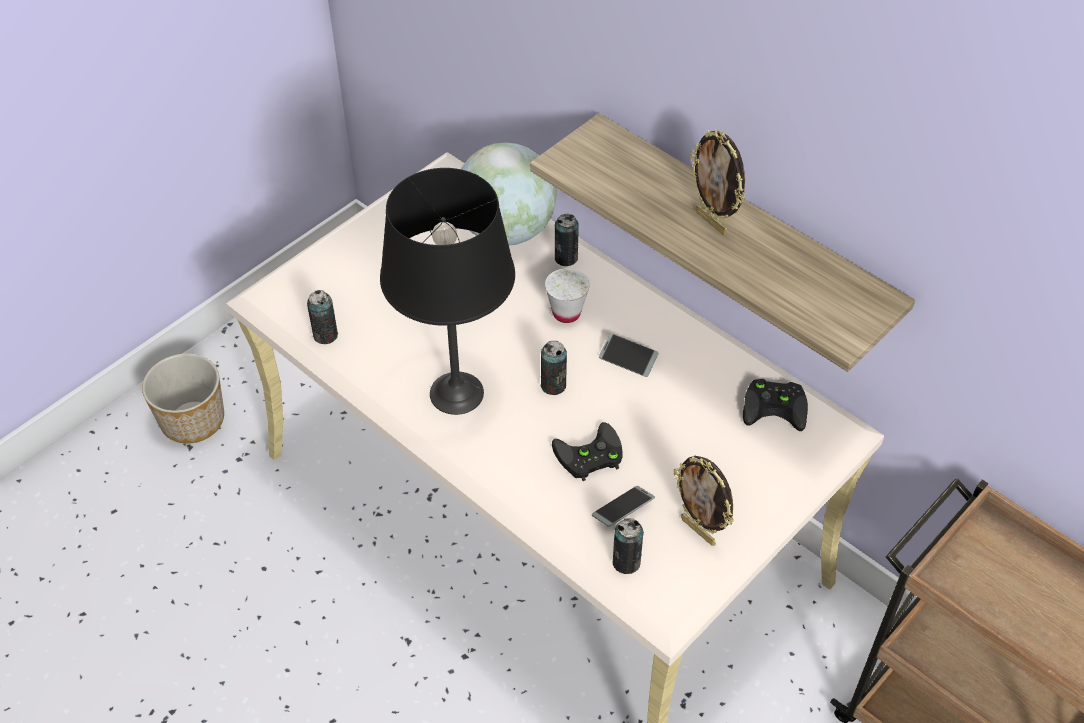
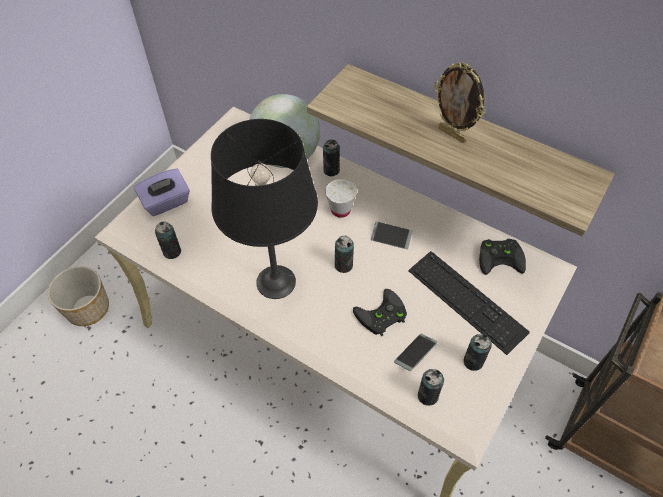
camera: 10 degrees left, 5 degrees up
picture frame [674,456,734,546] -> can [464,334,492,371]
none -> purple tissue box [134,169,190,216]
none -> keyboard [408,251,530,355]

